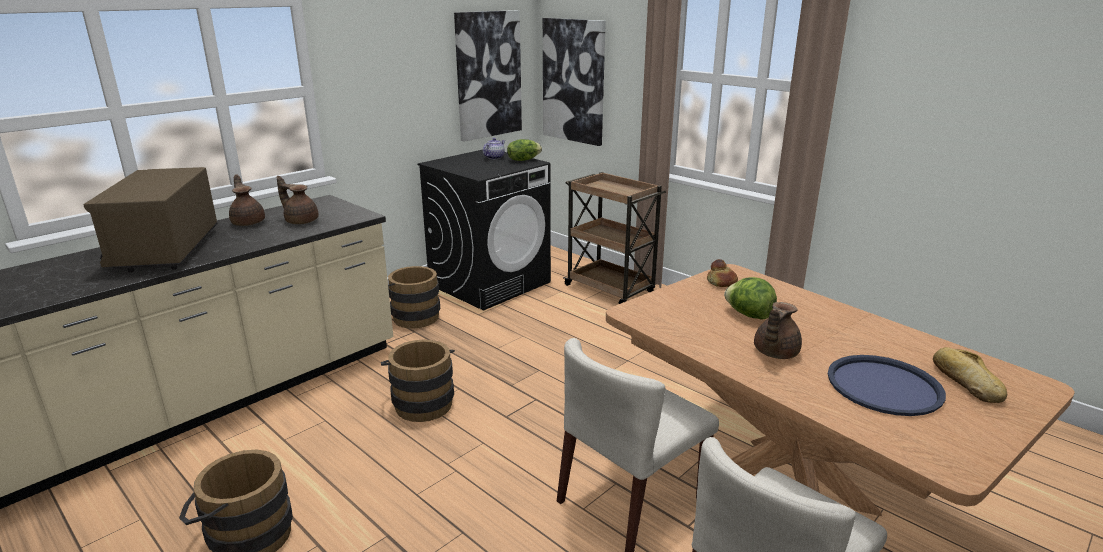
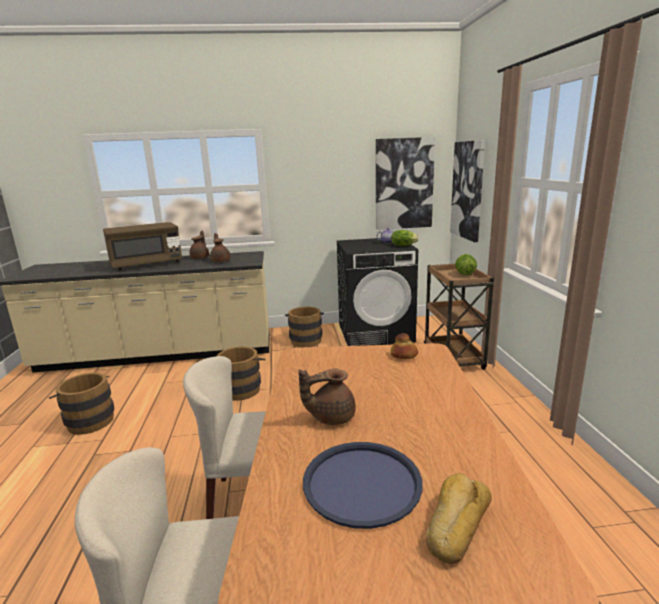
camera: 40 degrees right, 5 degrees down
brown microwave [83,167,217,272] -> brown microwave turned 150 degrees counterclockwise [103,222,183,270]
lettuce [724,277,777,320] -> lettuce moved to [455,254,477,275]

